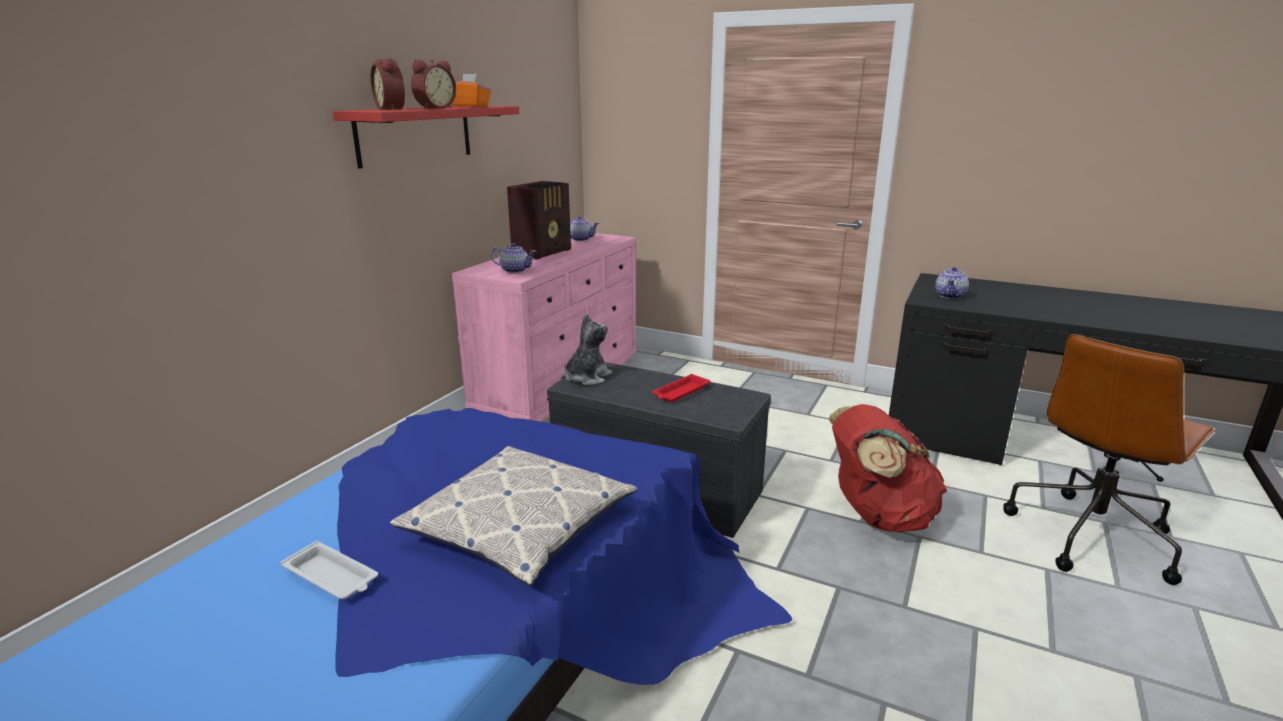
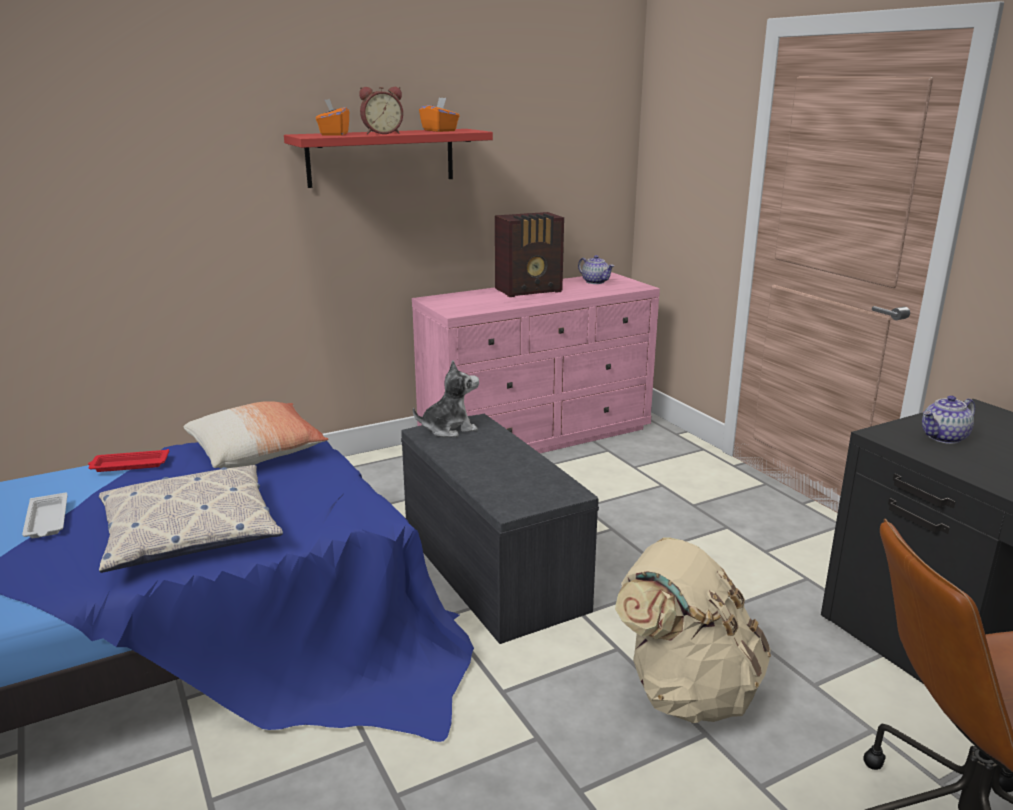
camera: 35 degrees right, 0 degrees up
alarm clock [370,58,405,110] -> orange tissue box [316,99,349,136]
teapot [491,243,537,273] -> none
red tray [652,374,710,402] -> red tray moved to [88,449,169,472]
red backpack [828,404,947,532] -> beige backpack [615,537,771,723]
none -> pillow [184,401,328,468]

